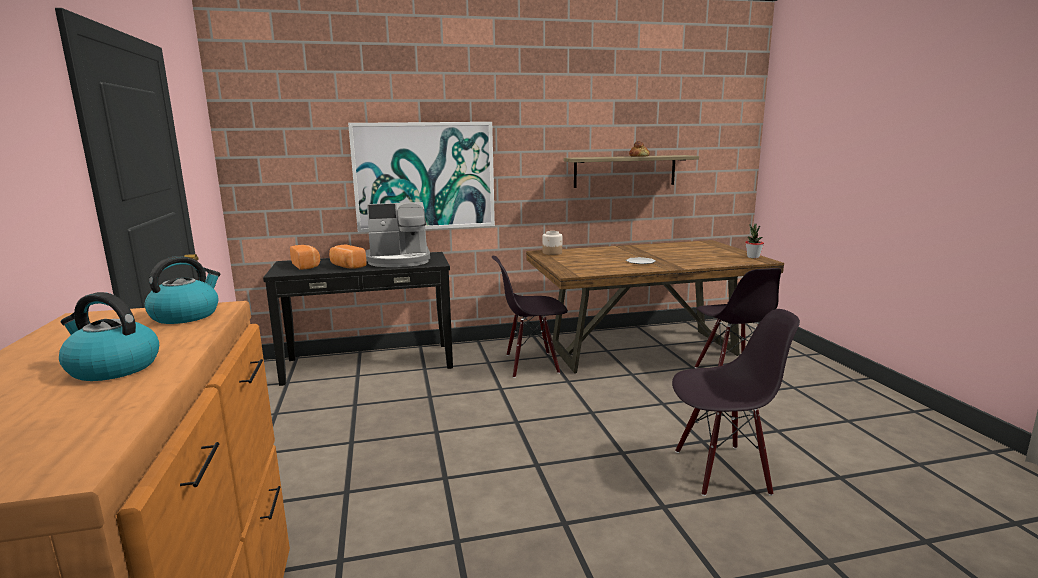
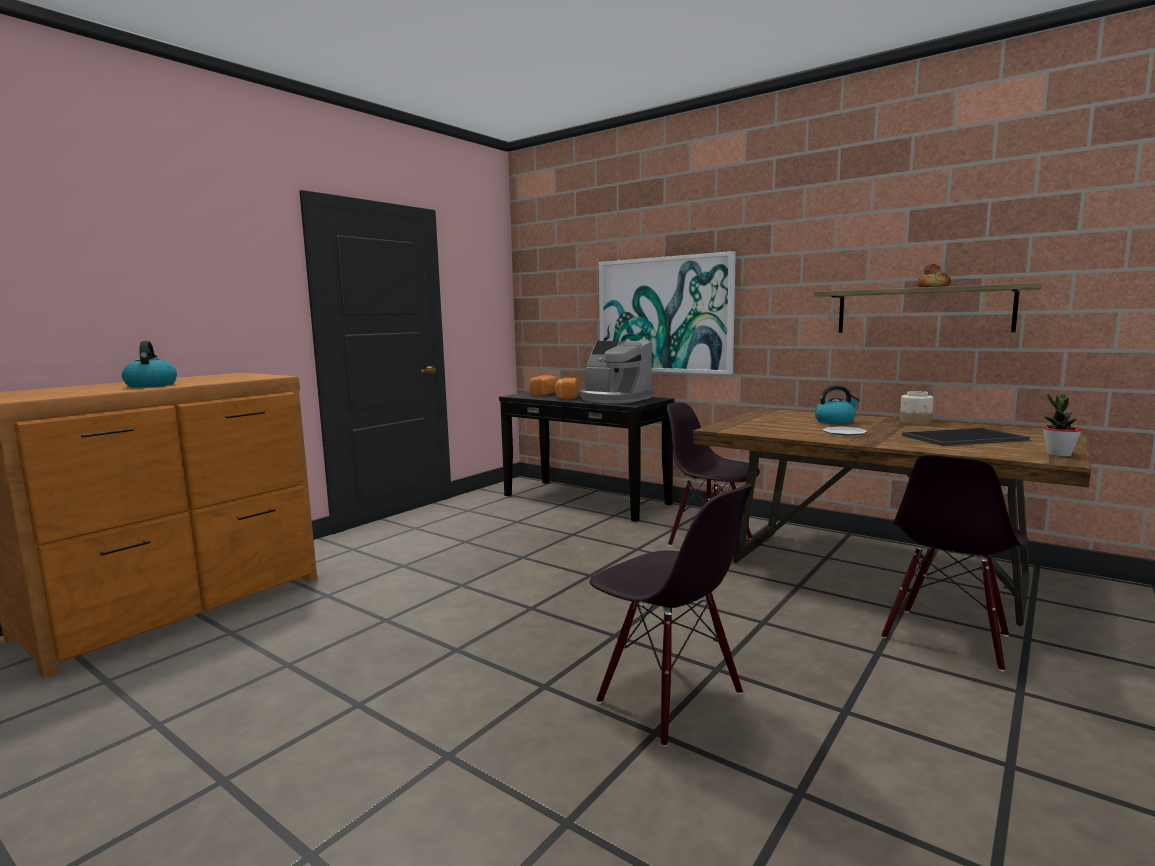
camera: 50 degrees right, 5 degrees down
kettle [145,256,220,324] -> kettle moved to [815,385,860,424]
jar [543,231,562,255] -> jar moved to [900,391,934,425]
none -> tray [902,428,1030,446]

